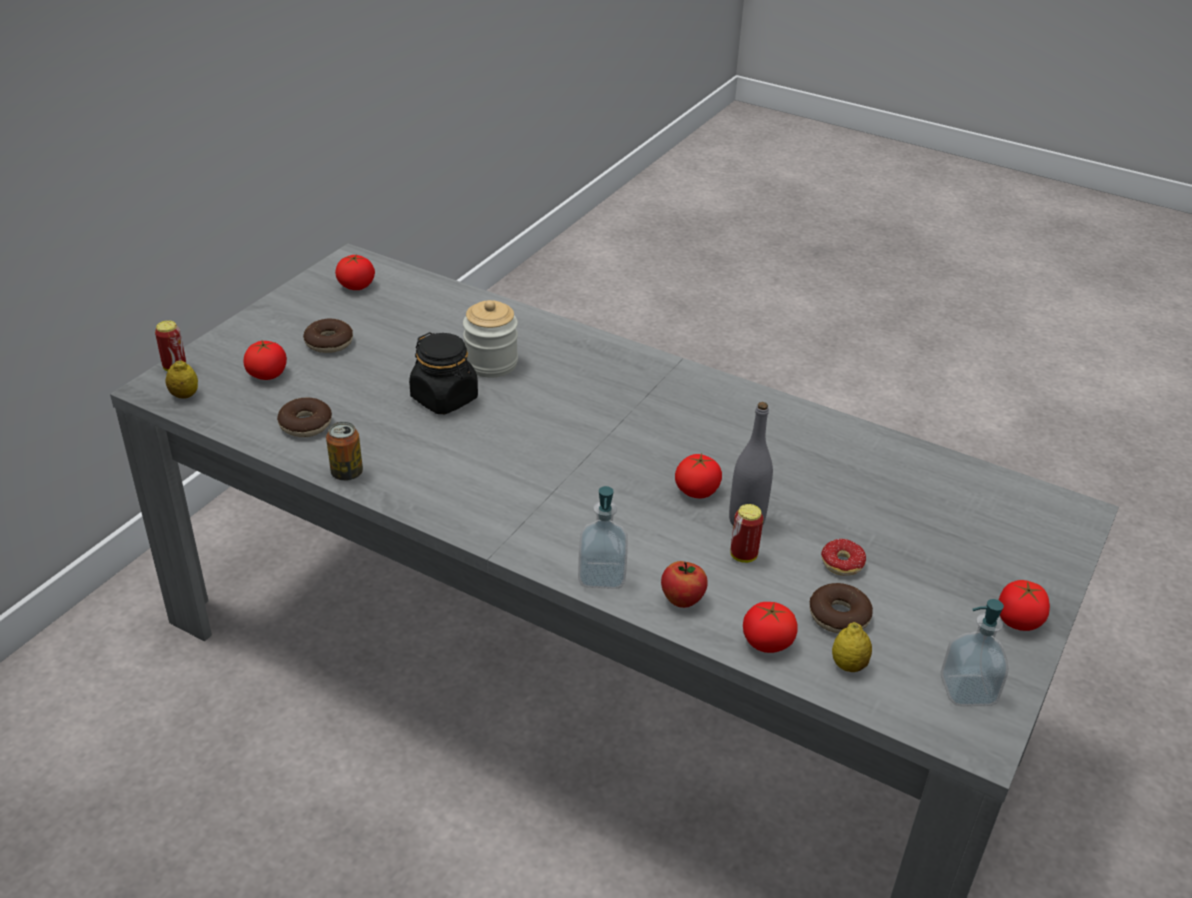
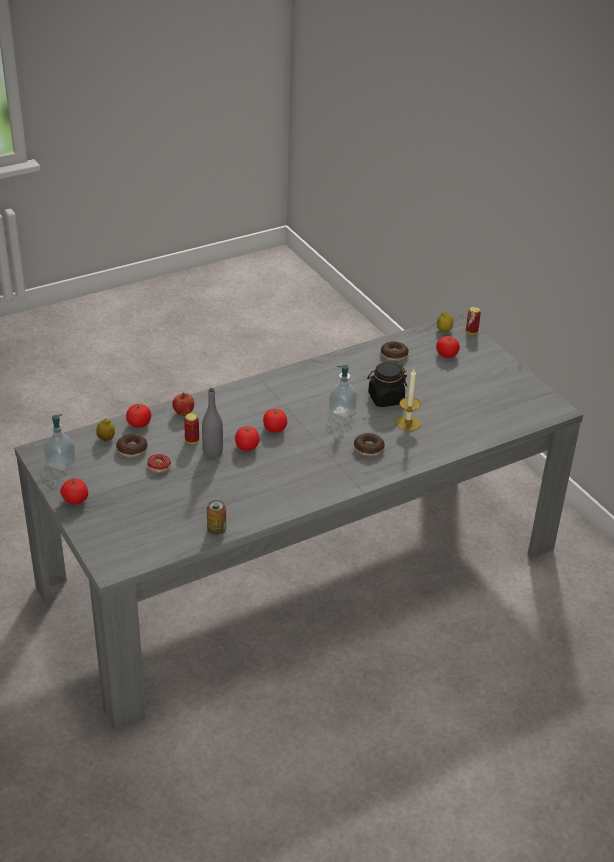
camera: 120 degrees right, 0 degrees up
donut [303,318,353,353] -> donut moved to [354,433,385,456]
can [326,422,363,481] -> can moved to [207,500,226,535]
tomato [335,254,375,290] -> tomato moved to [263,409,287,433]
jar [463,300,518,378] -> candle [396,369,421,431]
soap dispenser [578,486,628,589] -> soap dispenser moved to [329,365,357,418]

